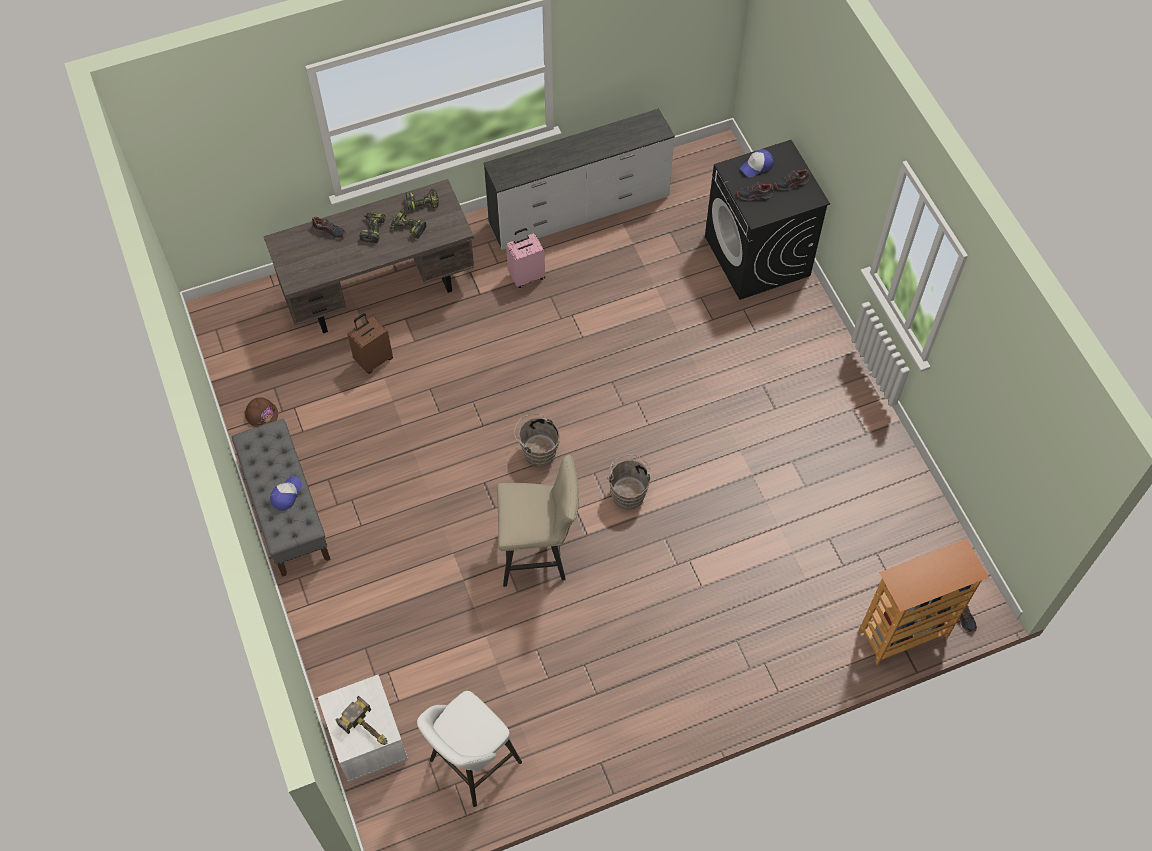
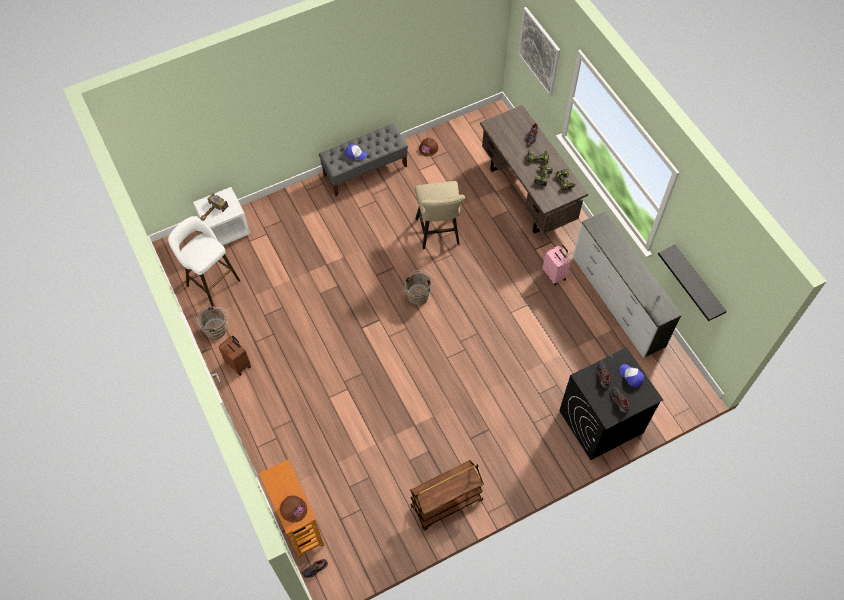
camera: 85 degrees right, 0 degrees up
brown suitcase [347,313,393,374] -> brown suitcase moved to [218,336,251,376]
beige stool [497,455,579,587] -> beige stool moved to [415,181,465,249]
brown bucket [607,454,653,510] -> brown bucket moved to [197,306,229,340]
none -> brown hard hat [280,496,307,522]
none -> brown cart [410,460,484,531]
none -> picture [518,7,560,96]
none -> black shelf [658,245,727,321]

